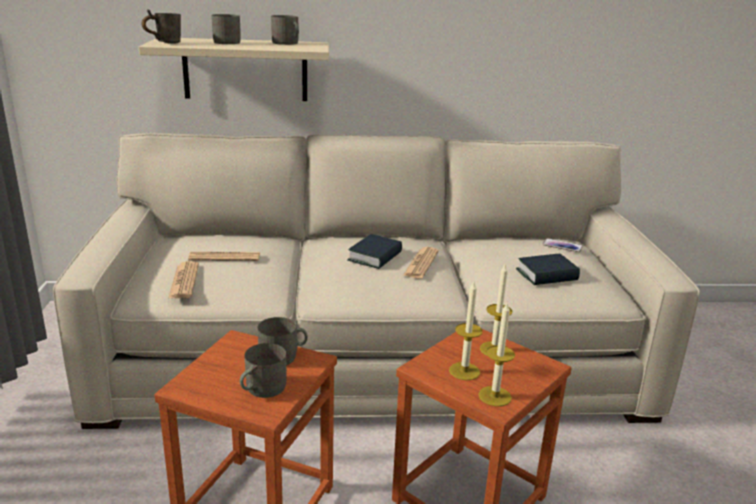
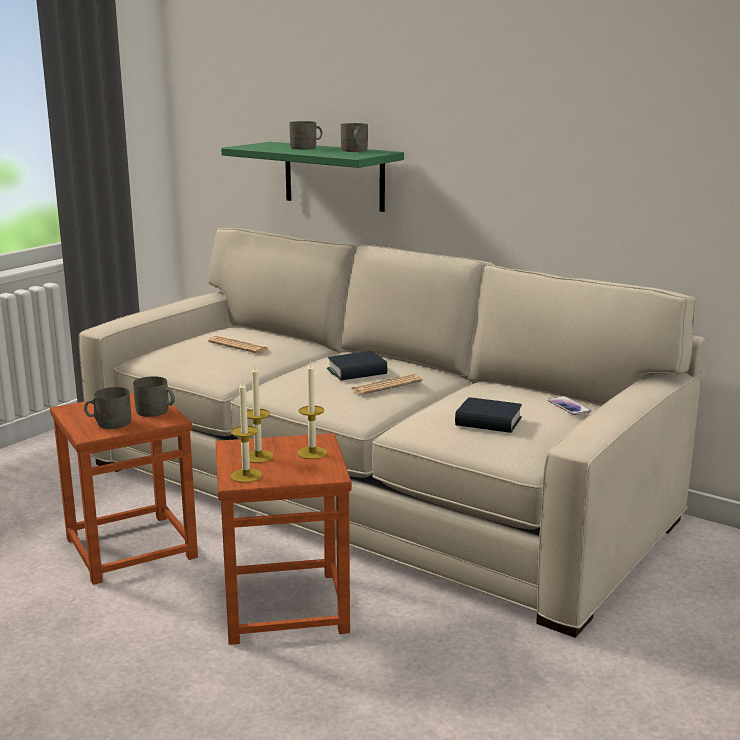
camera: 40 degrees right, 5 degrees down
beige shelf [139,38,329,101] -> green shelf [221,142,404,212]
grey mug [141,9,181,44] -> none
newspaper [168,261,199,299] -> none

